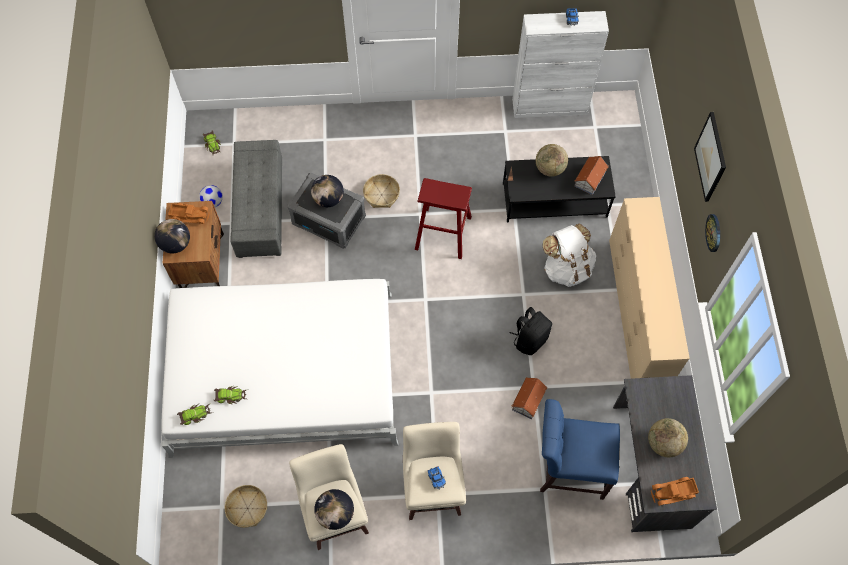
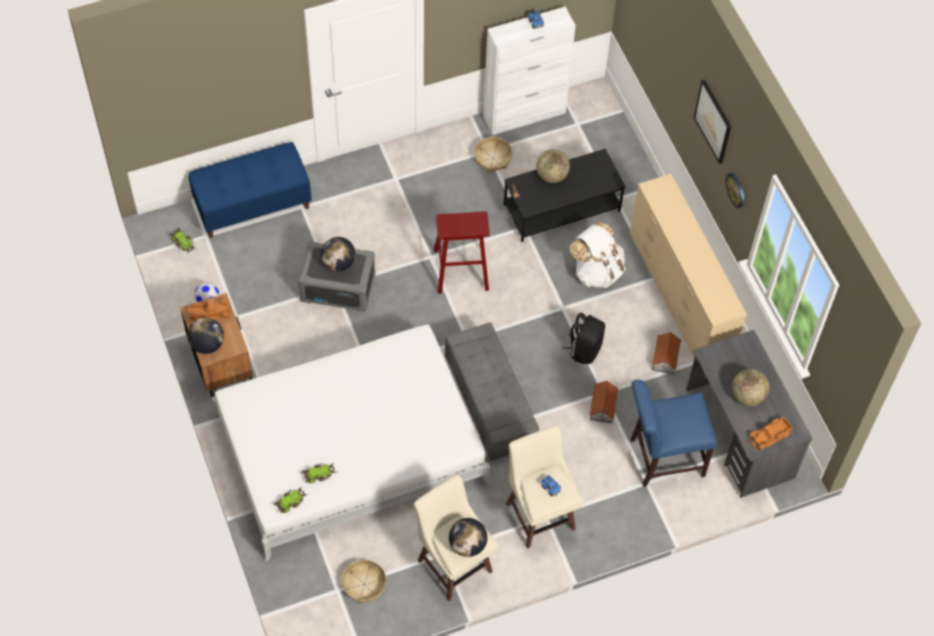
camera: 20 degrees left, 5 degrees down
grey ottoman [231,140,282,258] -> grey ottoman moved to [445,322,539,461]
basket [363,174,400,208] -> basket moved to [474,137,513,173]
toy house [574,156,609,195] -> toy house moved to [652,332,681,374]
none -> blue bench [188,142,312,238]

